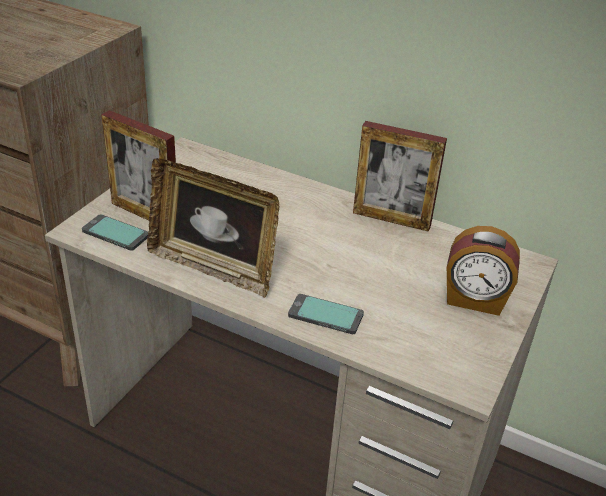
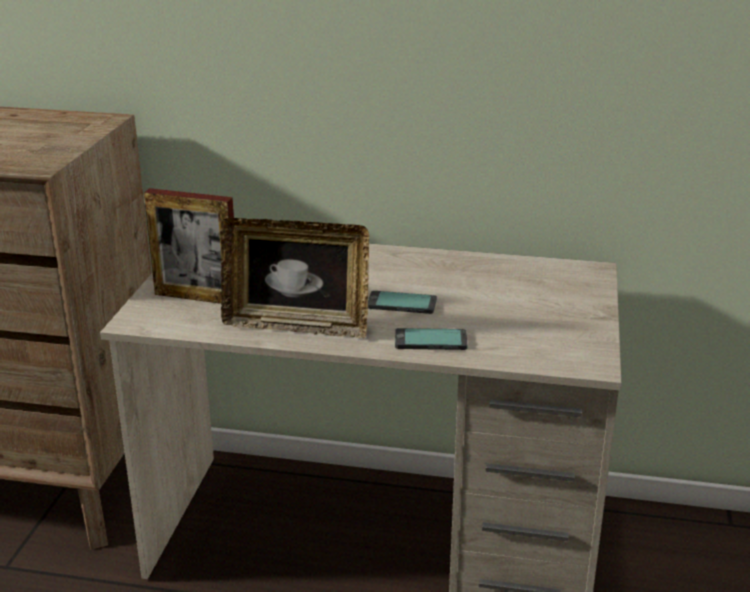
camera: 15 degrees left, 10 degrees down
phone [82,214,148,251] -> phone moved to [368,291,437,314]
picture frame [353,121,447,232] -> none
alarm clock [446,226,520,316] -> none

